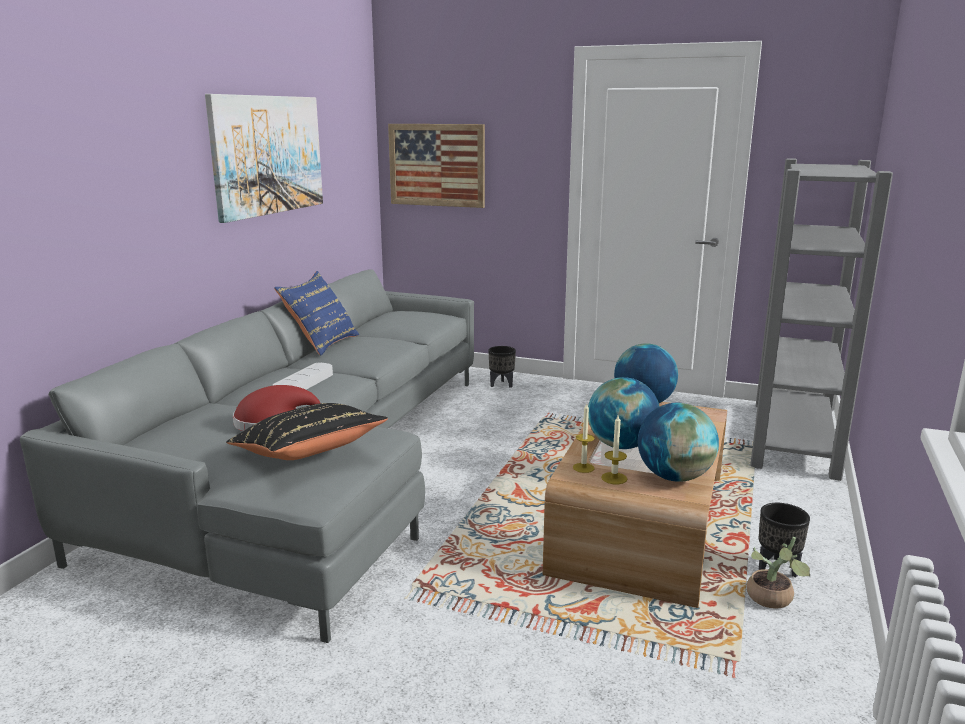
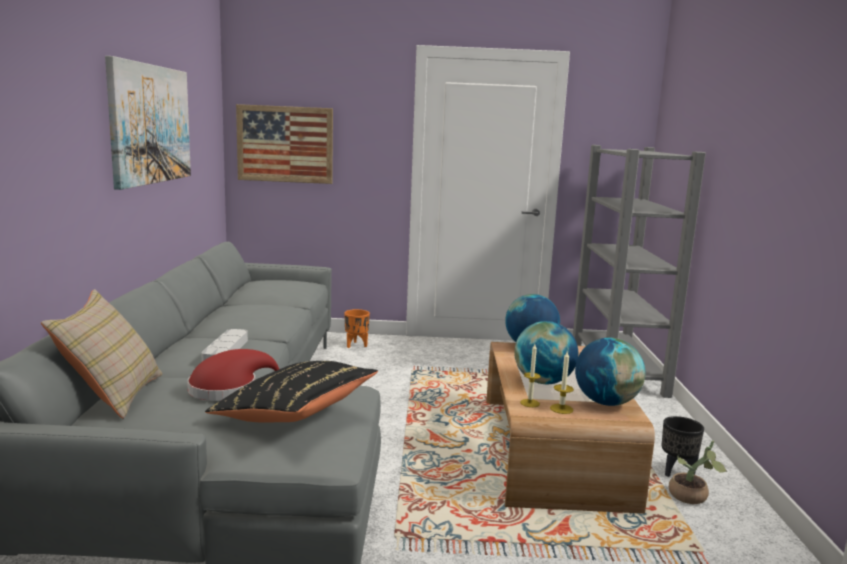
camera: 20 degrees left, 5 degrees down
blue pillow [274,271,359,356] -> none
black planter [488,346,516,388] -> orange planter [344,309,370,348]
none -> beige pillow [41,289,163,419]

